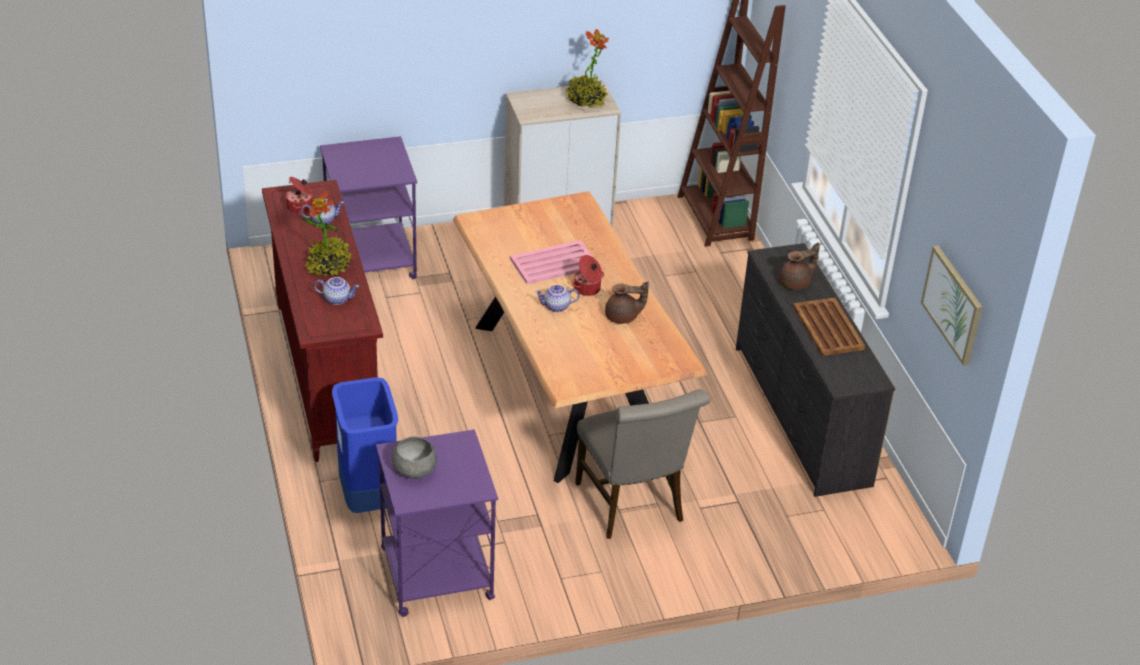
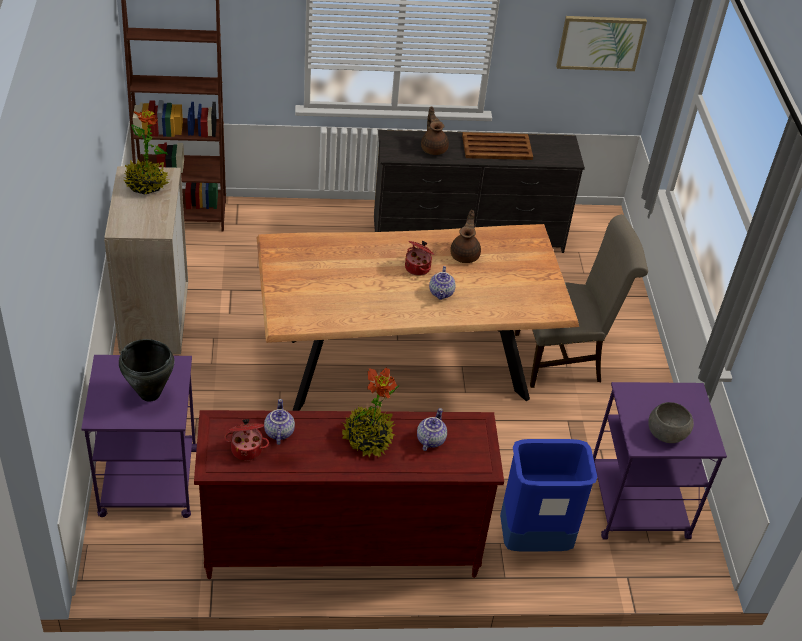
camera: 80 degrees left, 5 degrees up
pink tray [510,240,593,284] -> none
none -> black cooking pot [119,339,175,402]

